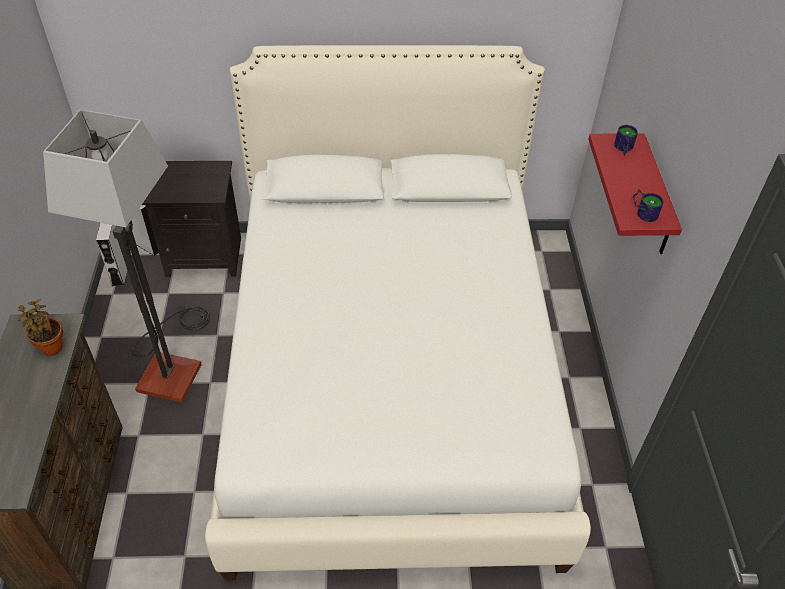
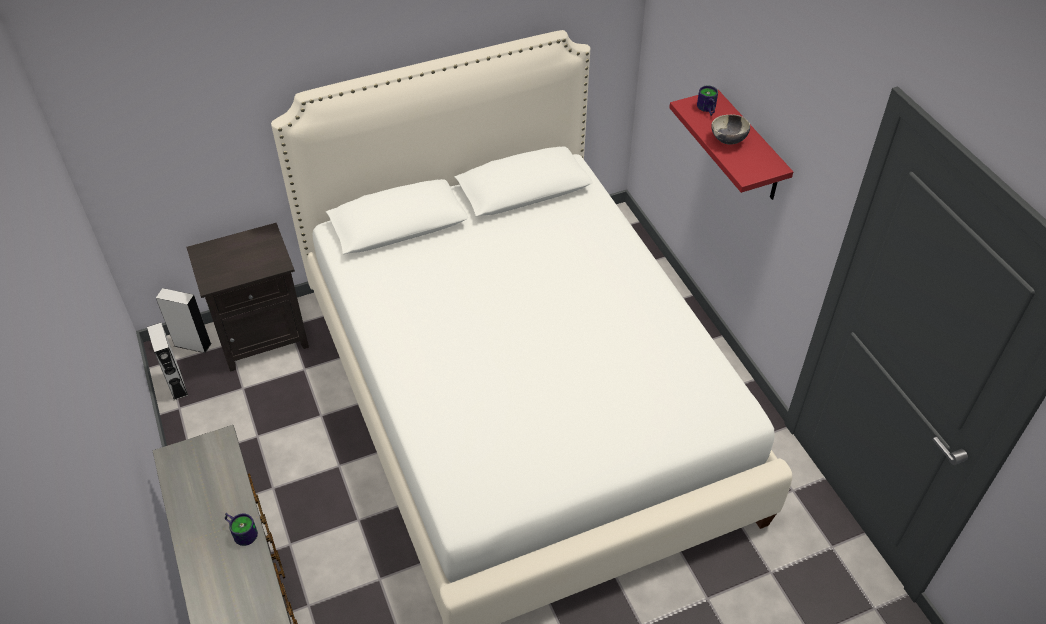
camera: 20 degrees left, 0 degrees up
potted plant [18,299,63,356] -> none
floor lamp [43,109,210,402] -> none
mug [633,190,663,222] -> mug moved to [225,513,258,546]
none -> bowl [711,115,750,145]

